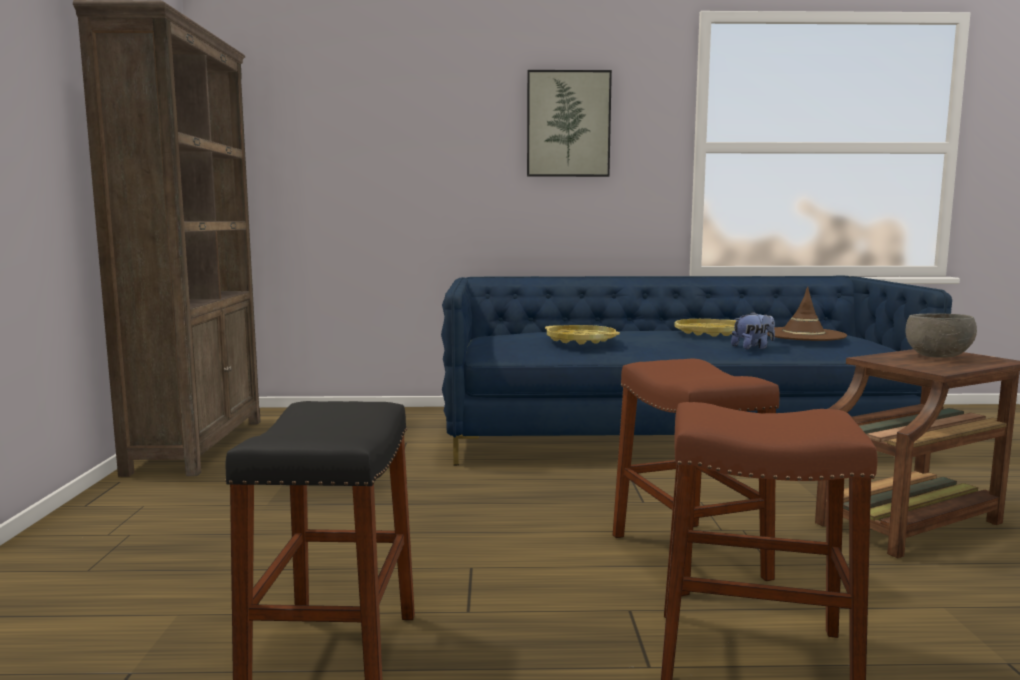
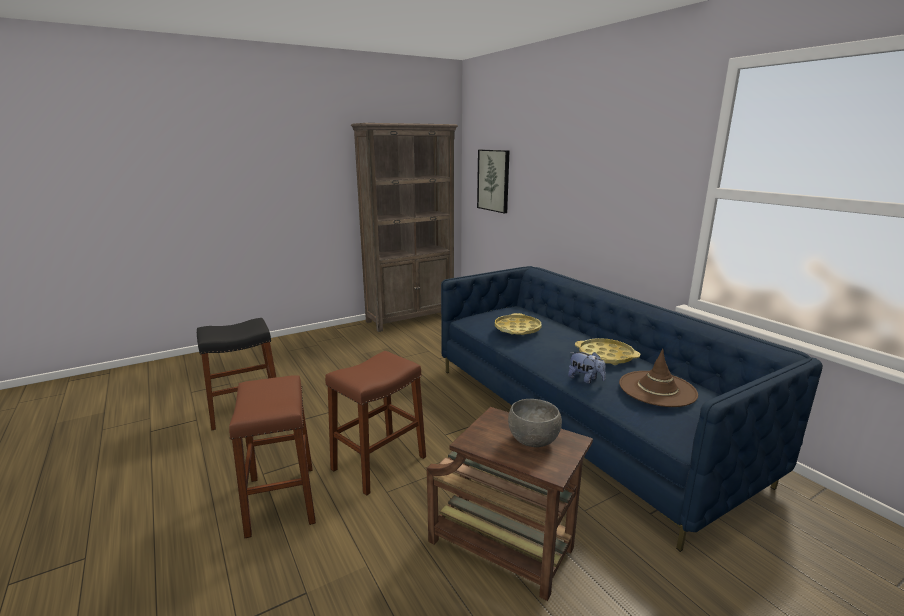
camera: 60 degrees right, 10 degrees up
picture [527,70,612,177] -> picture moved to [477,150,510,213]

